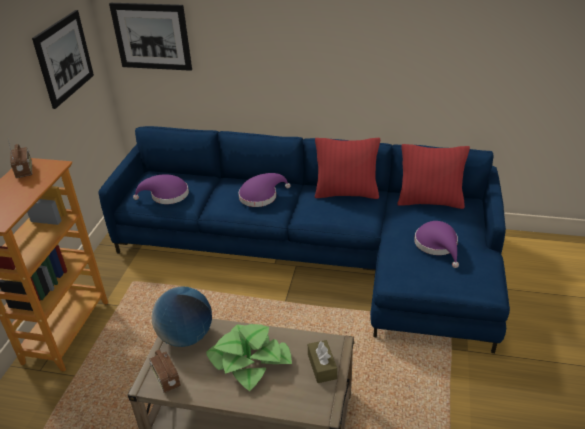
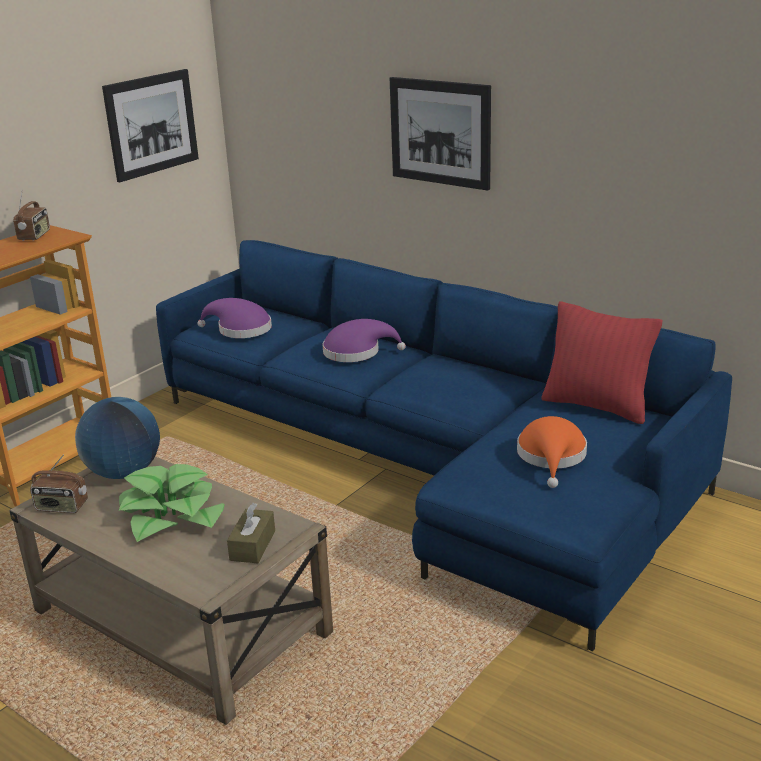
camera: 25 degrees right, 10 degrees down
picture [109,3,192,71] -> picture moved to [390,77,491,191]
radio [150,350,181,393] -> radio turned 75 degrees counterclockwise [30,454,88,513]
red pillow [315,138,380,199] -> none
purple hat [414,221,459,268] -> orange hat [517,416,587,488]

